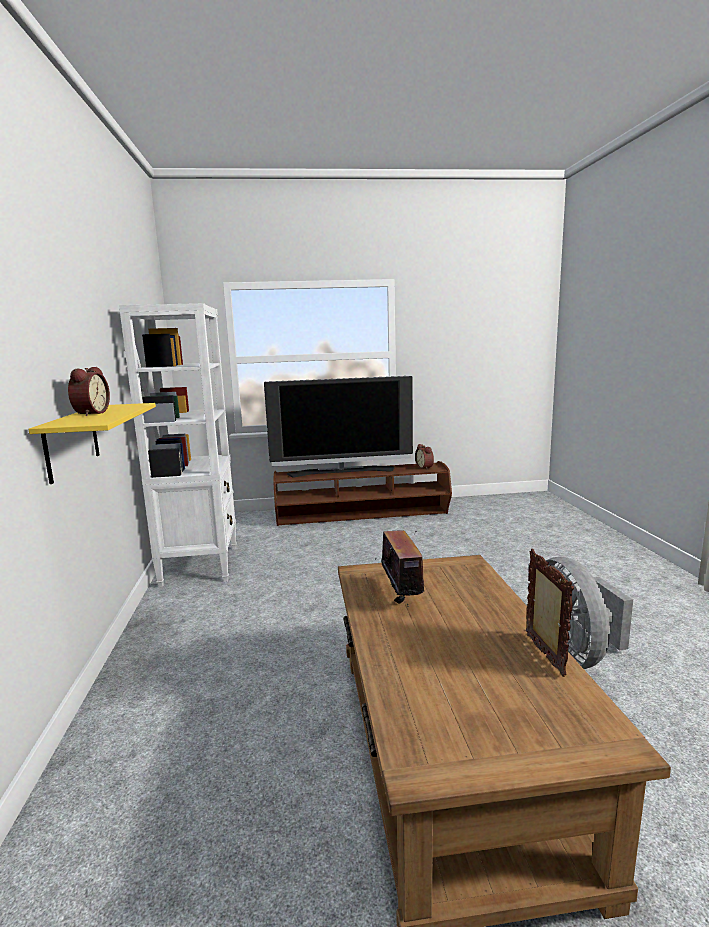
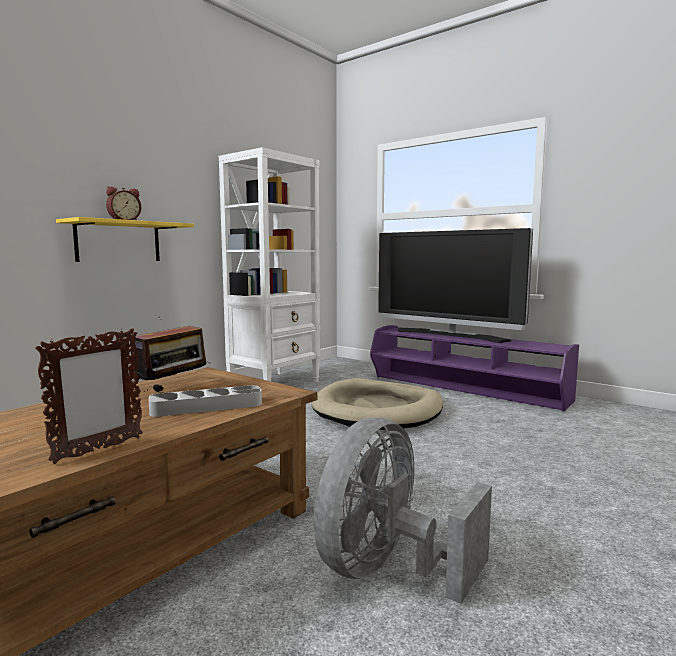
camera: 45 degrees right, 5 degrees down
brown tv stand [273,461,452,526] -> purple tv stand [370,325,579,411]
alarm clock [415,444,434,470] -> none
none -> grey tray [149,385,262,417]
none -> beige dog bed [312,378,443,430]

